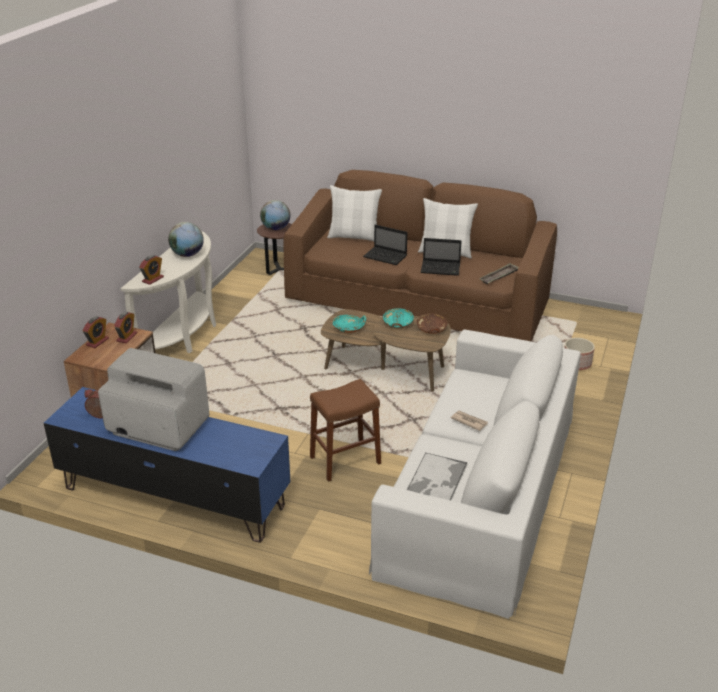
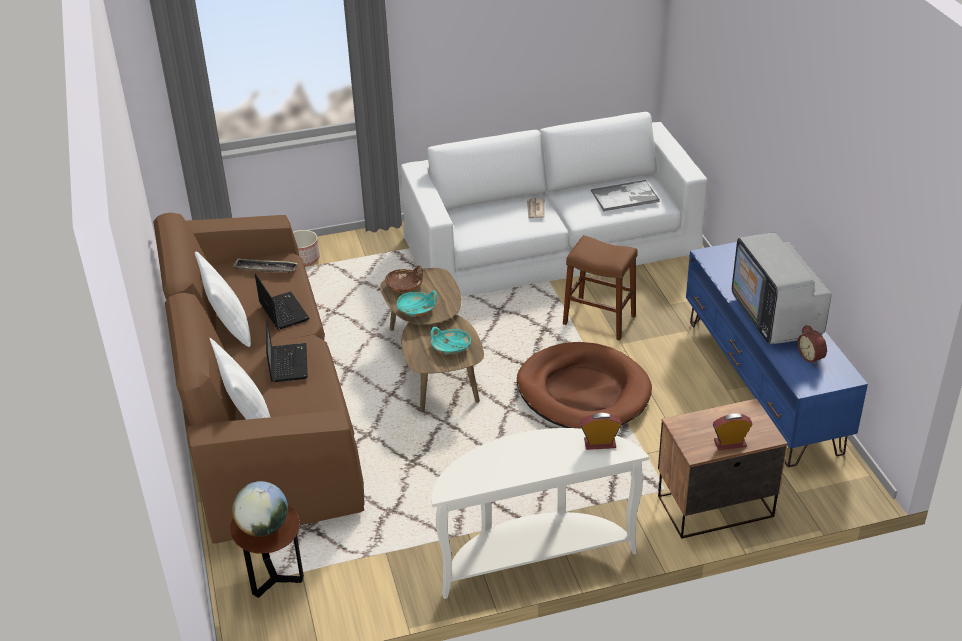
camera: 125 degrees left, 5 degrees up
alarm clock [114,312,137,344] -> none
globe [168,222,204,257] -> none
none -> brown dog bed [517,342,652,429]

